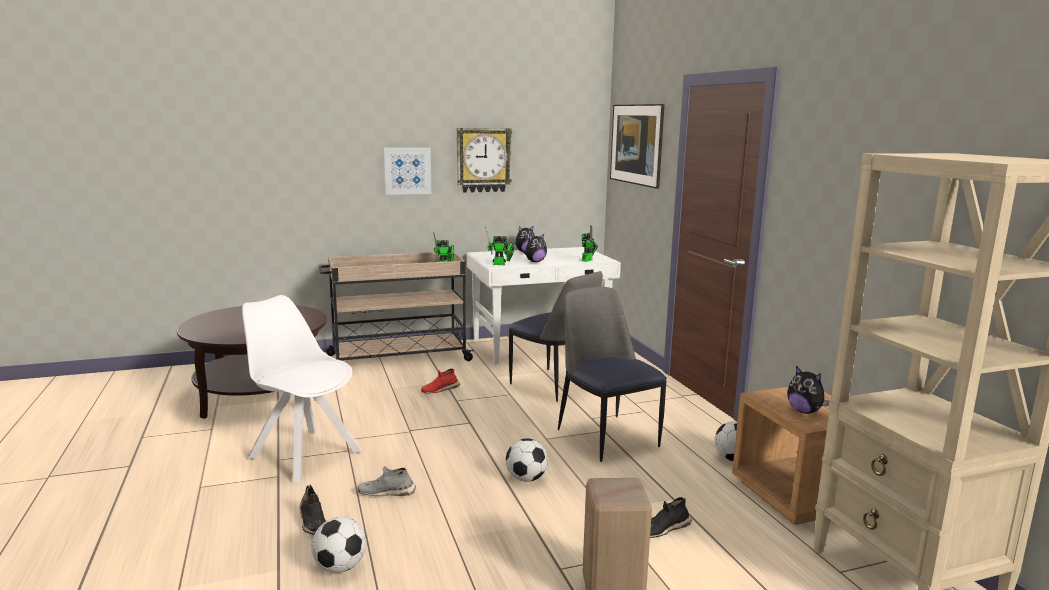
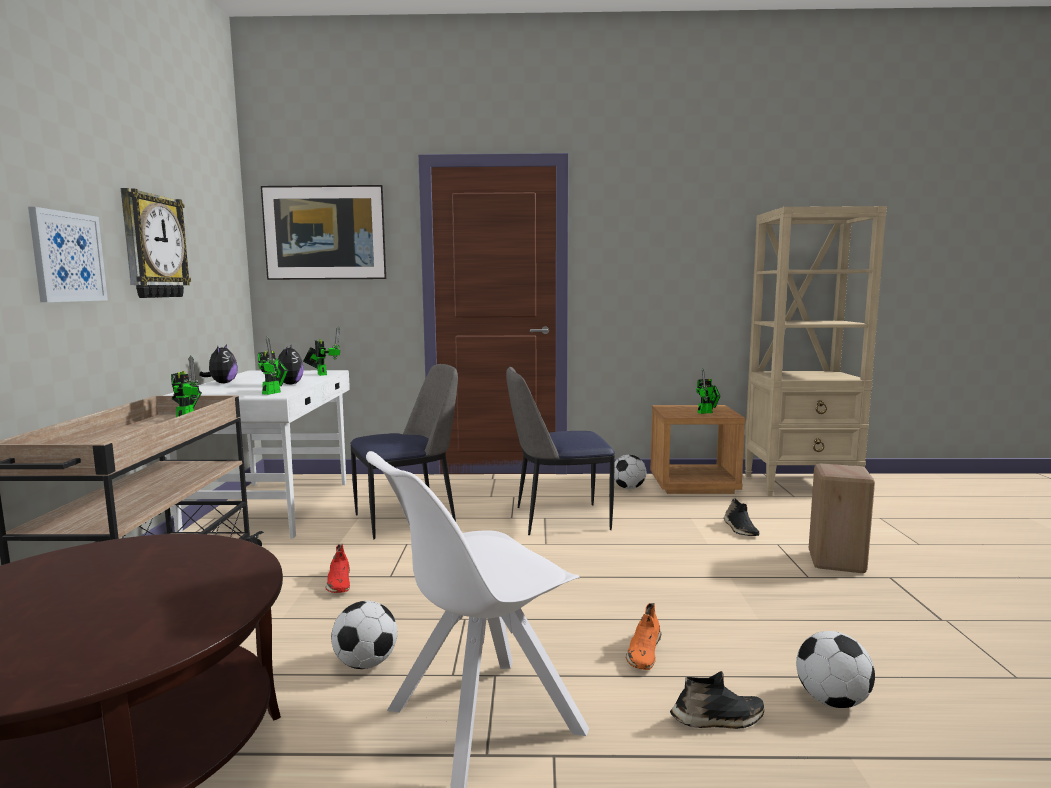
camera: 70 degrees left, 5 degrees down
grey shoe [357,466,416,496] -> orange shoe [626,603,661,670]
football [506,438,548,482] -> football moved to [331,601,397,669]
plush toy [787,366,830,414] -> toy robot [696,368,720,414]

